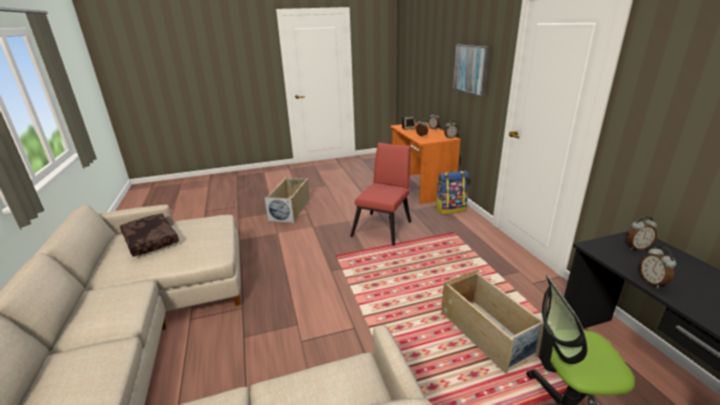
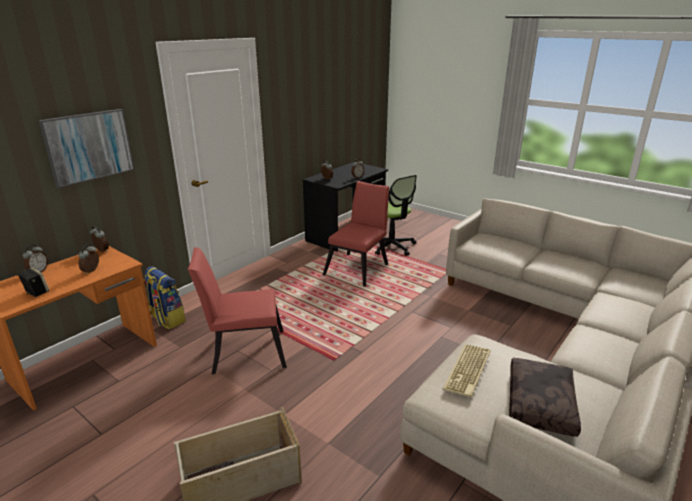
camera: 125 degrees left, 0 degrees up
beige storage box [441,270,544,374] -> red chair [323,181,389,287]
none -> keyboard [442,344,491,397]

